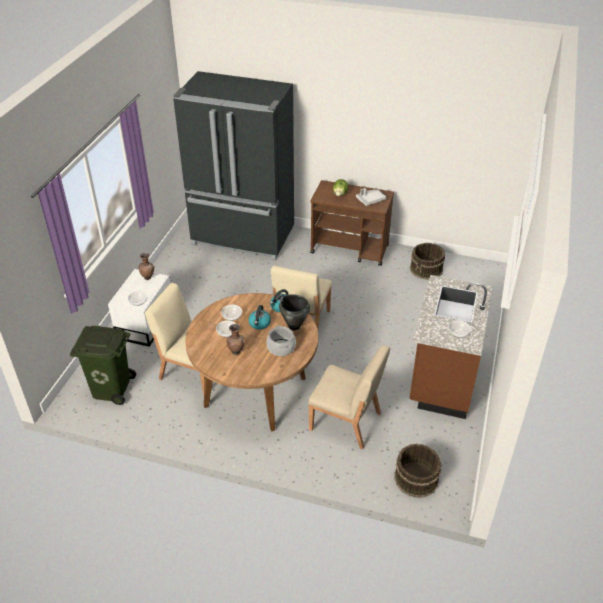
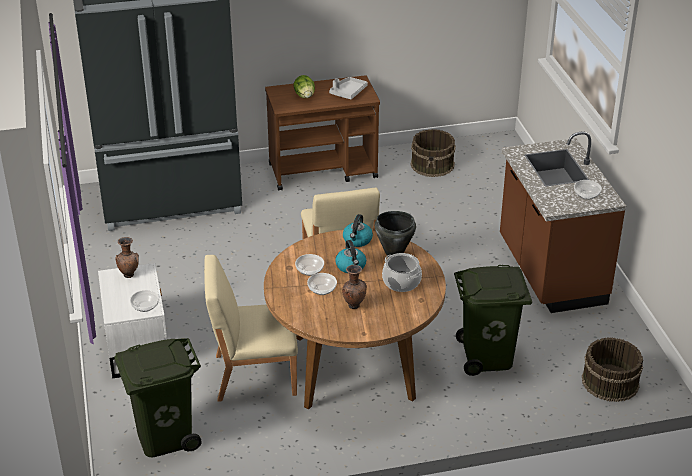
camera: 30 degrees left, 5 degrees down
beige chair [308,345,390,450] -> green trash can [454,265,532,376]

